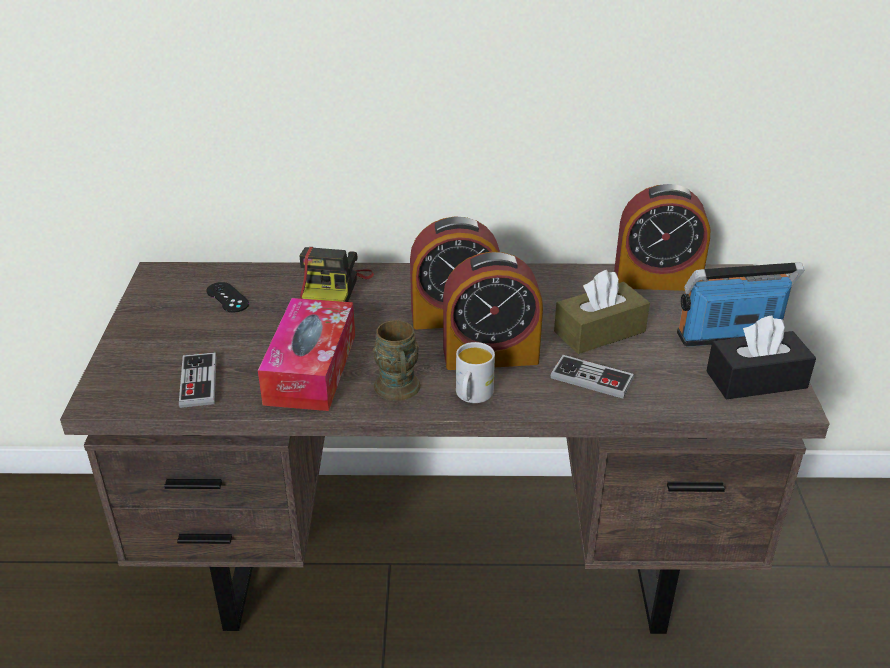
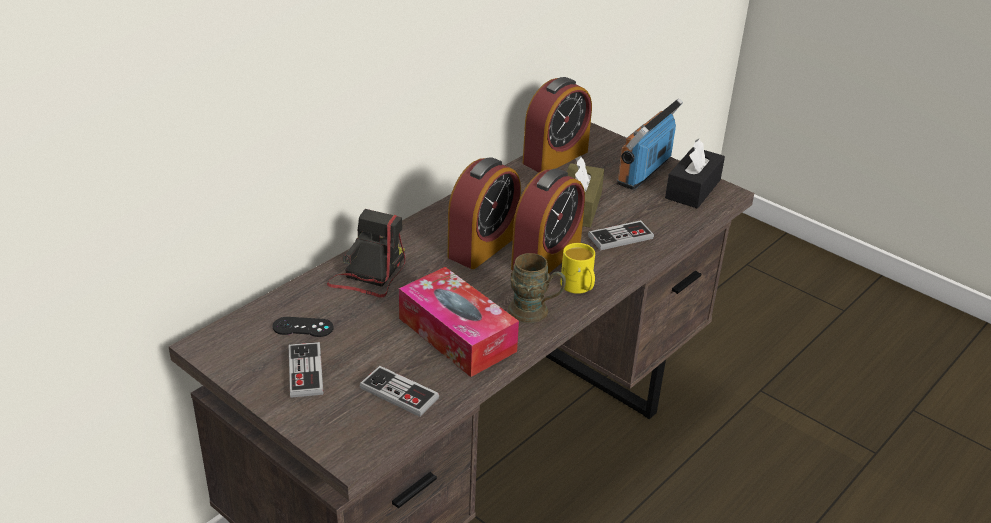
camera: 50 degrees left, 0 degrees up
camera [300,247,374,302] -> camera turned 120 degrees counterclockwise [327,209,406,298]
white mug [456,342,495,403] -> yellow mug [560,243,595,294]
none -> game controller [289,342,323,398]

